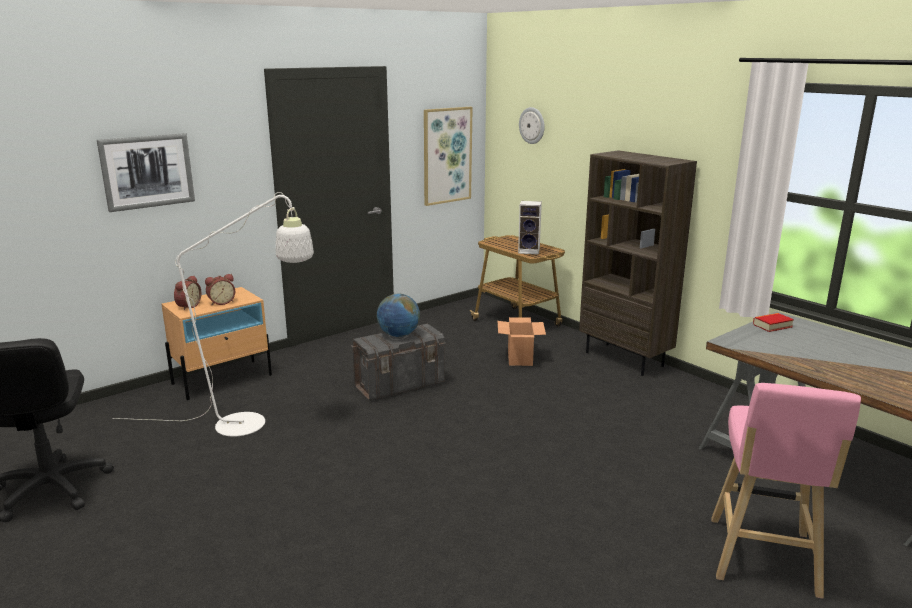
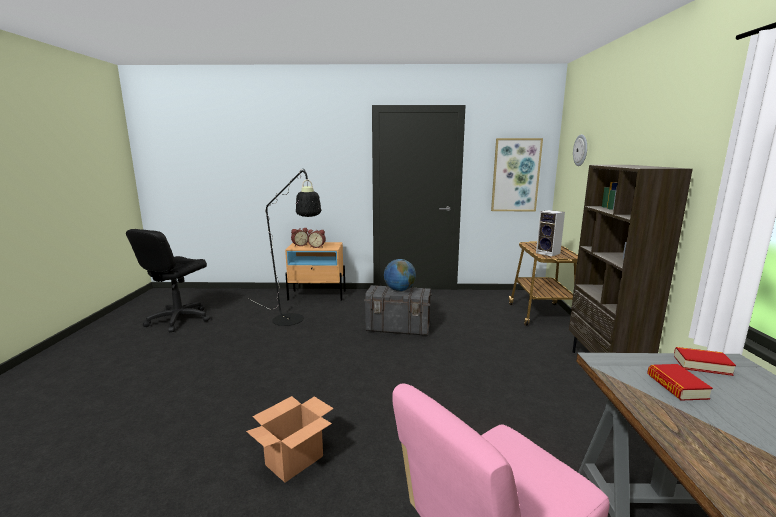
camera: 40 degrees right, 5 degrees down
picture [97,133,195,212] -> none
white floor lamp [112,192,314,437] -> black floor lamp [248,169,321,326]
cardboard box [498,317,546,366] -> cardboard box moved to [246,396,334,483]
none -> book [647,364,713,400]

